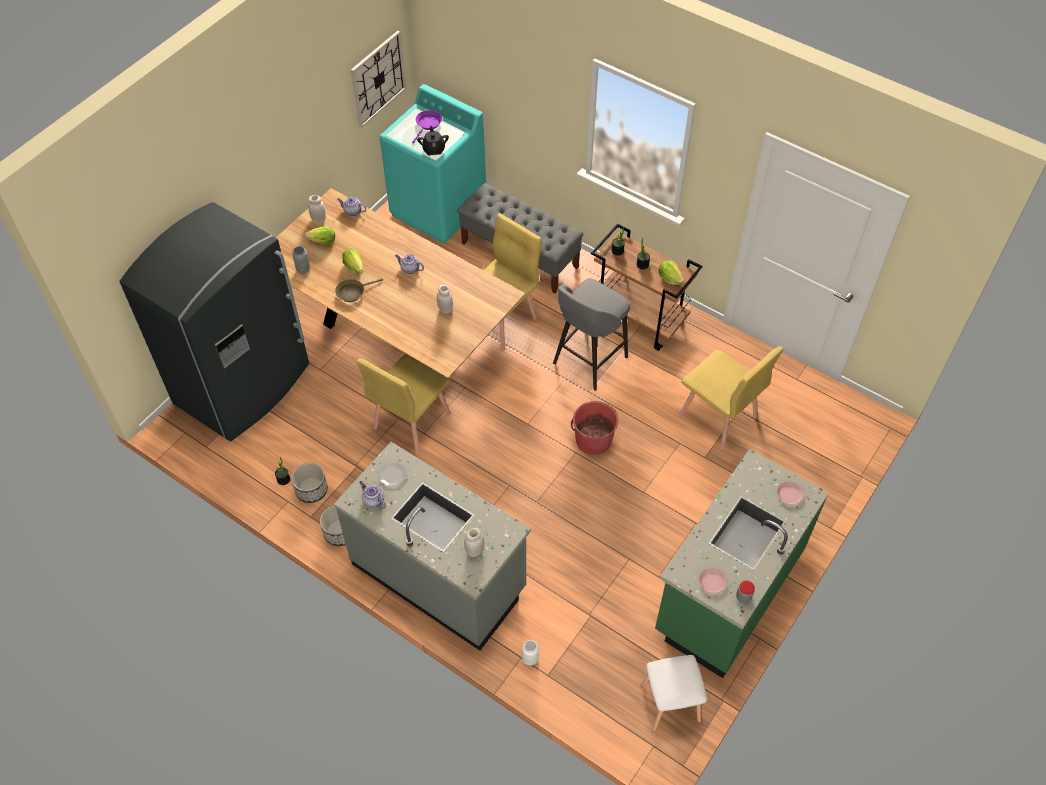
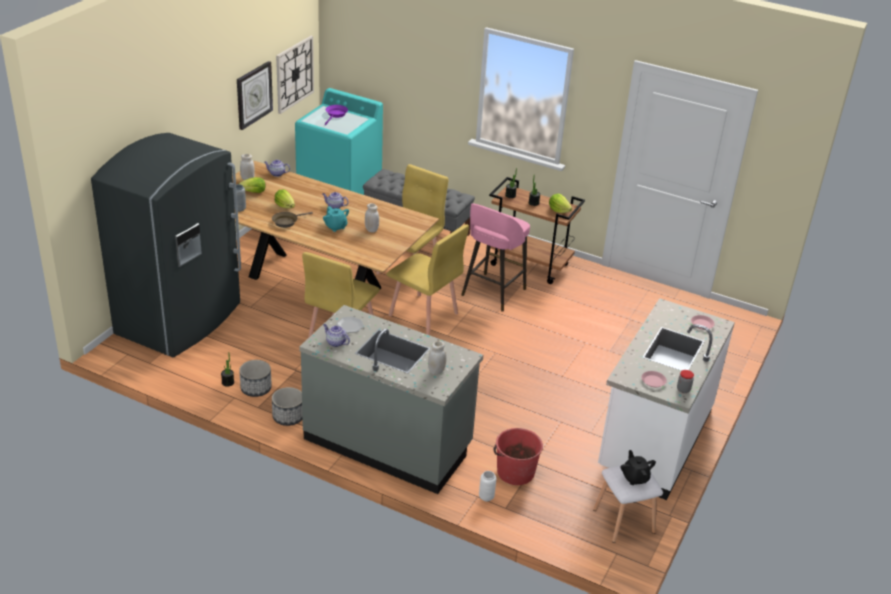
camera: 10 degrees left, 20 degrees down
black teapot [417,126,449,155] -> black teapot moved to [621,450,656,485]
grey stool [553,278,630,391] -> pink stool [461,203,530,312]
red bucket [571,401,618,455] -> red bucket moved to [494,428,543,485]
green counter [655,449,829,678] -> white counter [598,298,735,500]
yellow chair [679,346,784,449] -> yellow chair moved to [387,224,469,335]
none -> wall clock [237,61,273,130]
none -> turquoise teapot [323,206,349,232]

